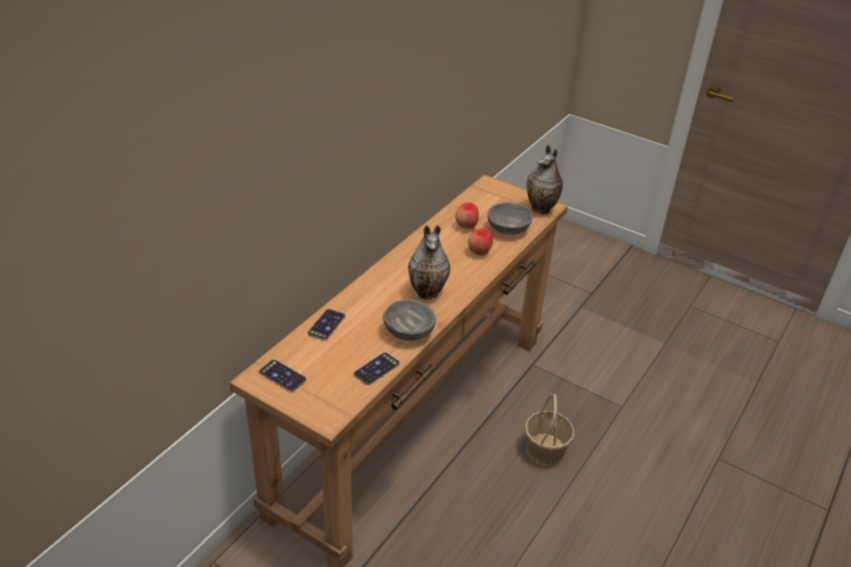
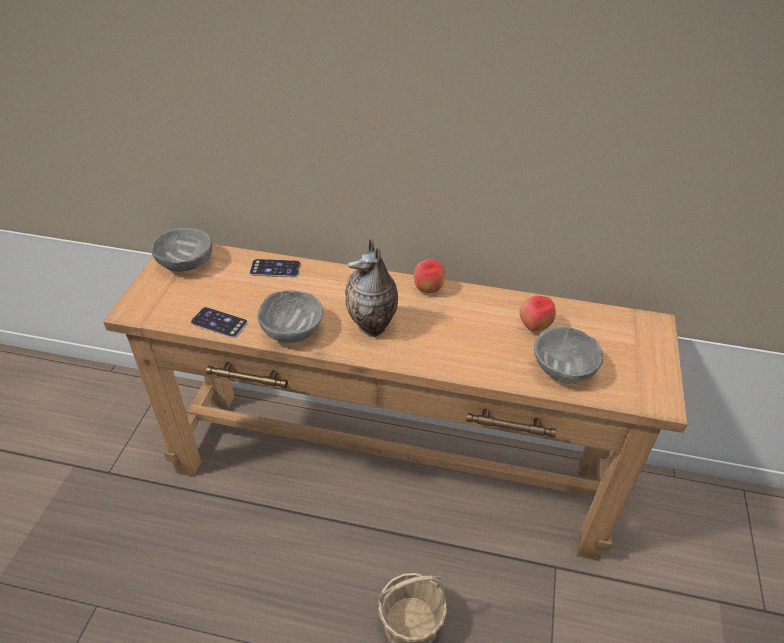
camera: 70 degrees right, 5 degrees up
phone [259,360,306,392] -> grey bowl [151,228,212,272]
apple [468,228,493,256] -> apple moved to [414,259,445,293]
vase [526,145,563,215] -> none

